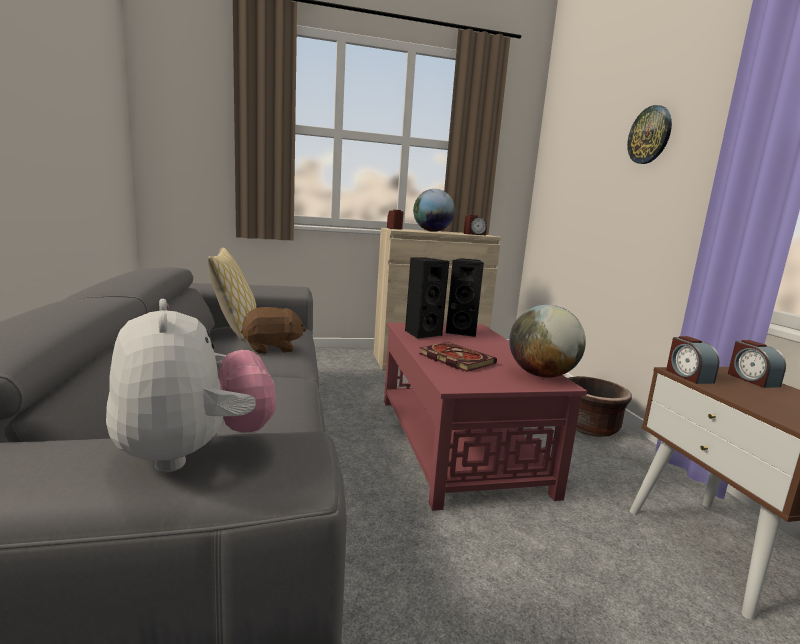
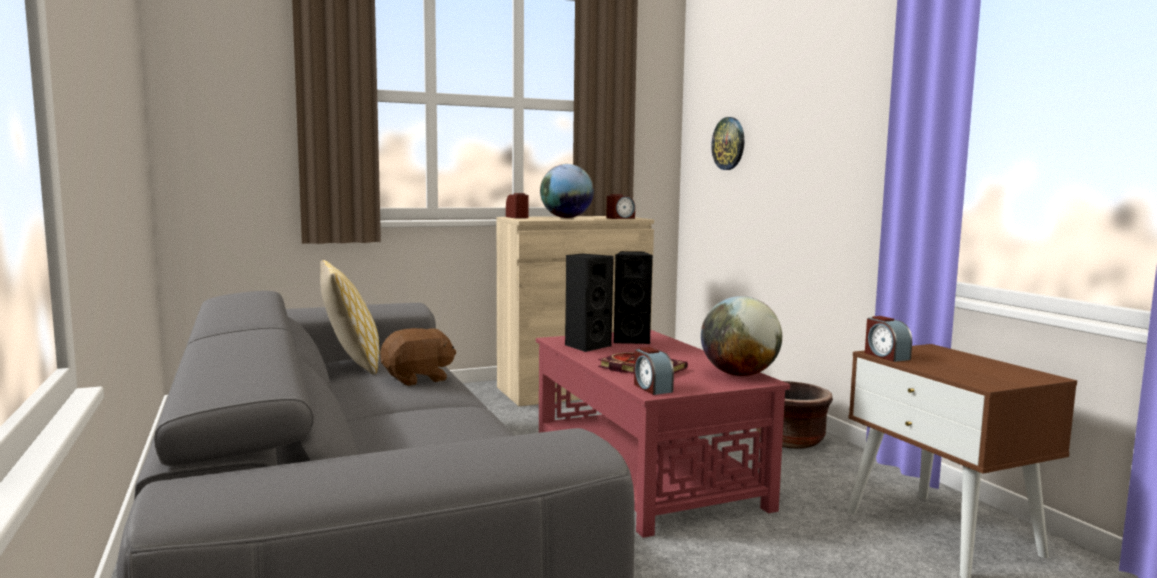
camera: 10 degrees left, 5 degrees down
plush toy [106,299,276,472] -> none
wall clock [627,105,672,164] -> wall clock moved to [711,117,744,170]
alarm clock [728,340,786,388] -> alarm clock moved to [634,347,674,395]

